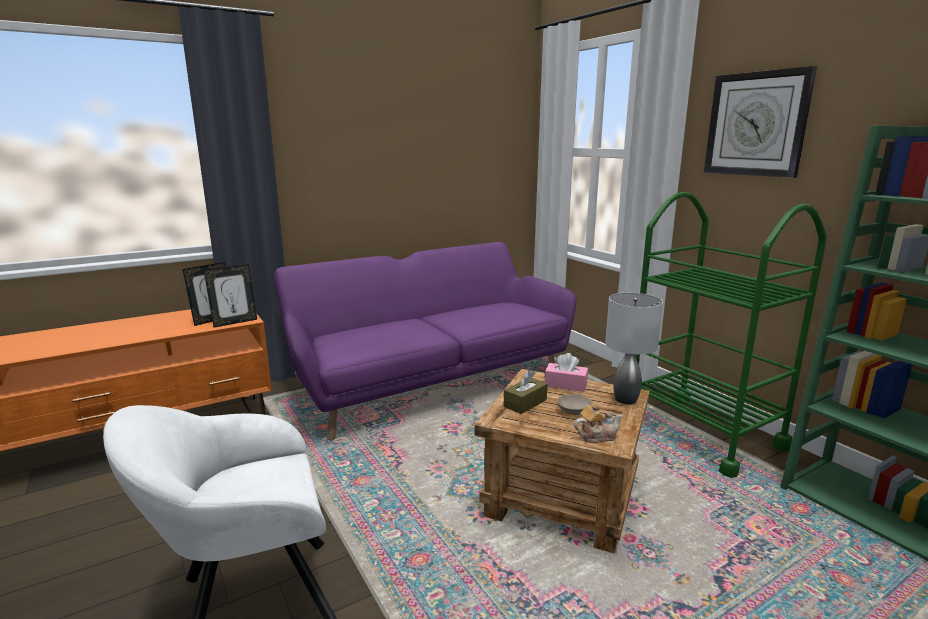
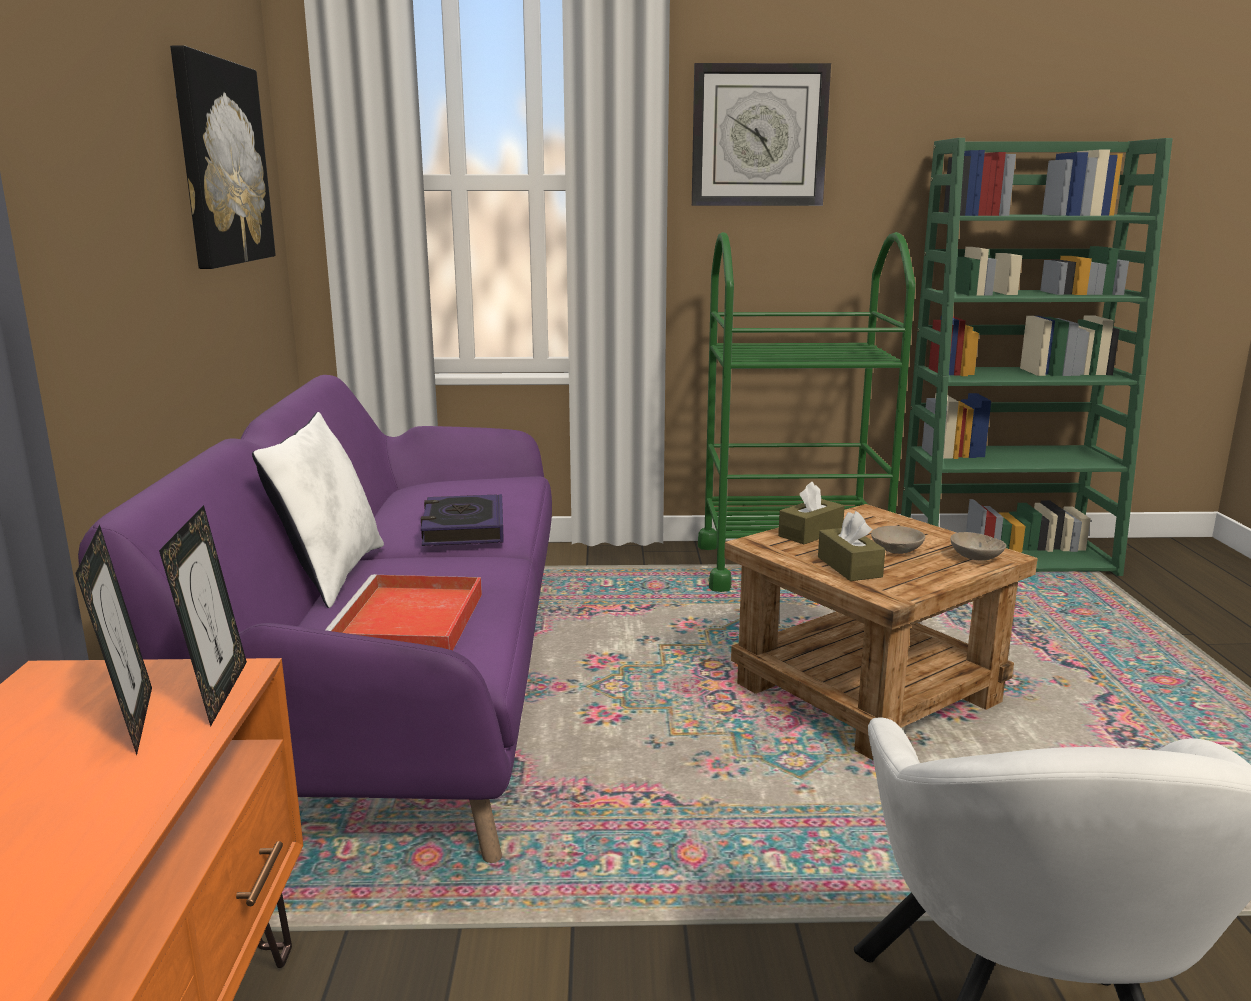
camera: 60 degrees left, 0 degrees up
pink tissue box [545,353,588,392] -> brown tissue box [778,482,845,544]
teapot [574,404,623,443] -> beige bowl [950,532,1006,561]
grey table lamp [605,293,663,404] -> none
none -> picture [170,45,276,269]
none -> white pillow [252,412,384,608]
none -> red tray [325,574,482,651]
none -> book [421,494,504,546]

